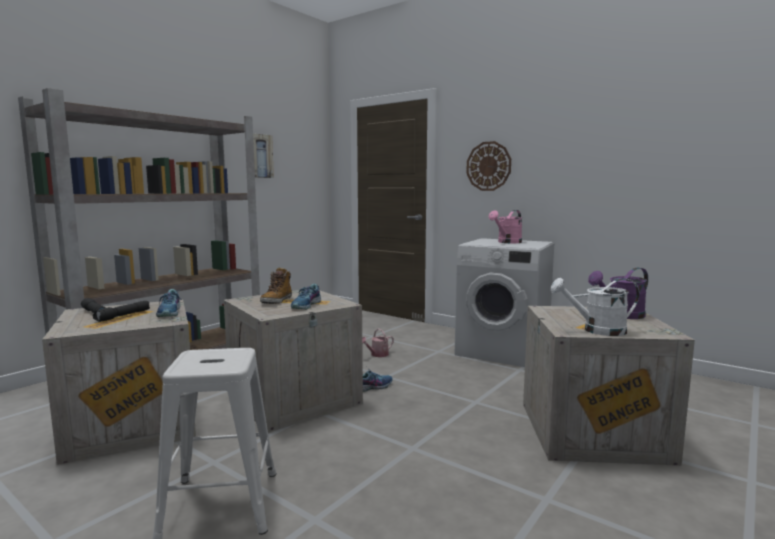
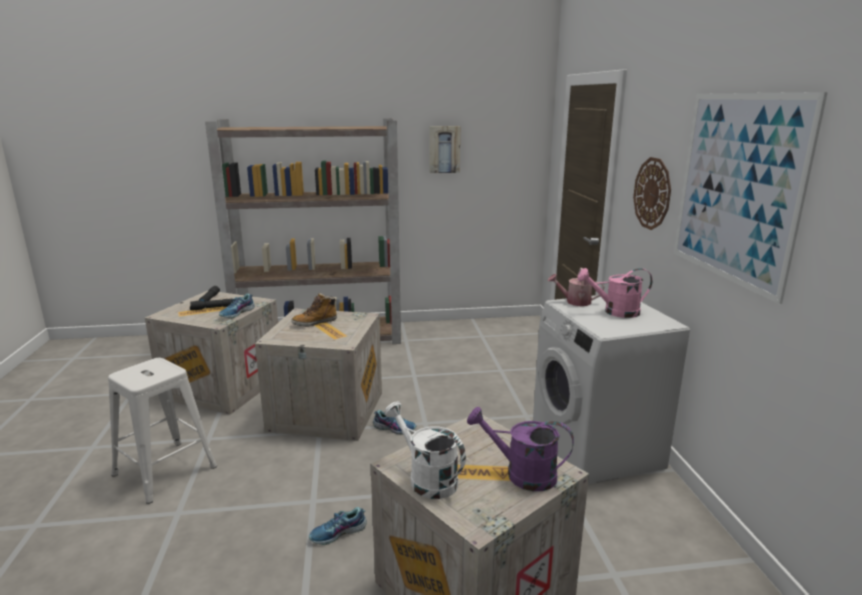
camera: 45 degrees right, 10 degrees up
shoe [291,284,321,310] -> shoe moved to [309,507,367,545]
watering can [362,328,394,357] -> watering can moved to [548,268,604,306]
none -> picture [674,92,828,304]

